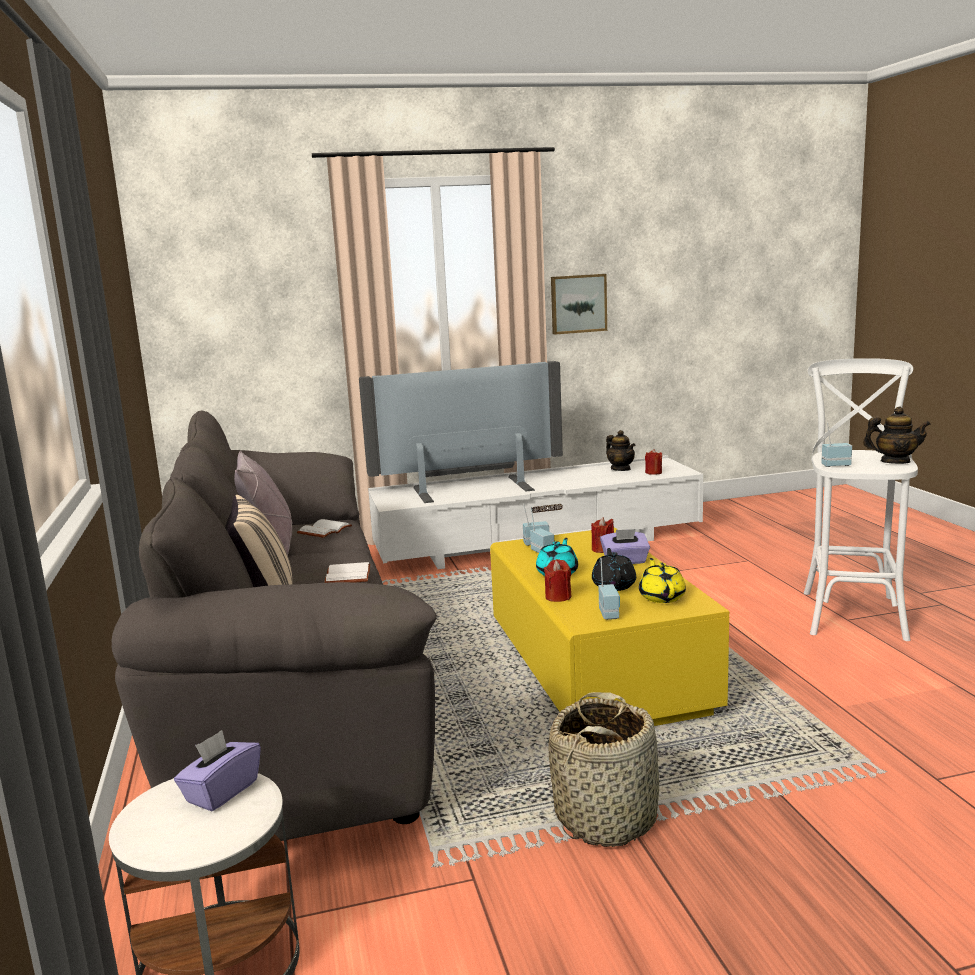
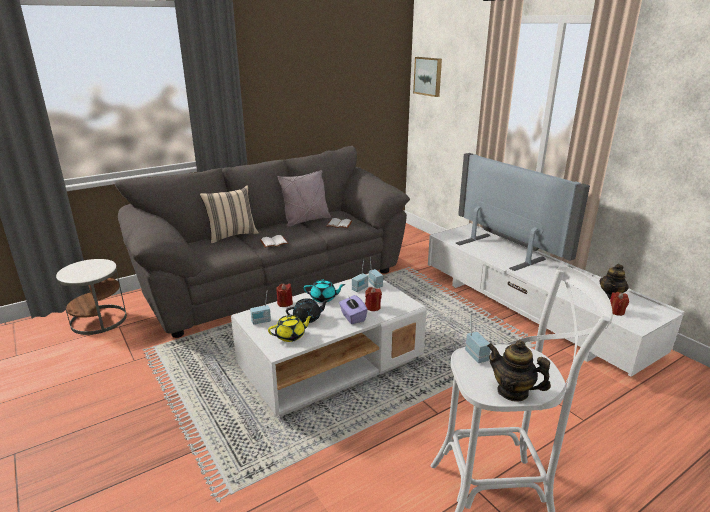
camera: 70 degrees right, 10 degrees up
purple tissue box [174,730,261,811] -> none
yellow coffee table [490,528,729,736] -> white coffee table [231,273,426,417]
basket [548,692,659,847] -> none
picture [551,274,607,335] -> picture moved to [413,57,442,97]
teapot [863,406,931,464] -> teapot turned 135 degrees clockwise [487,340,551,402]

